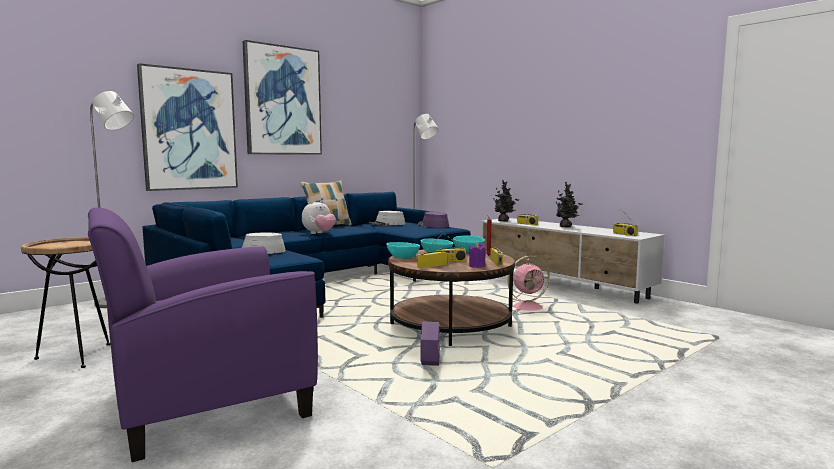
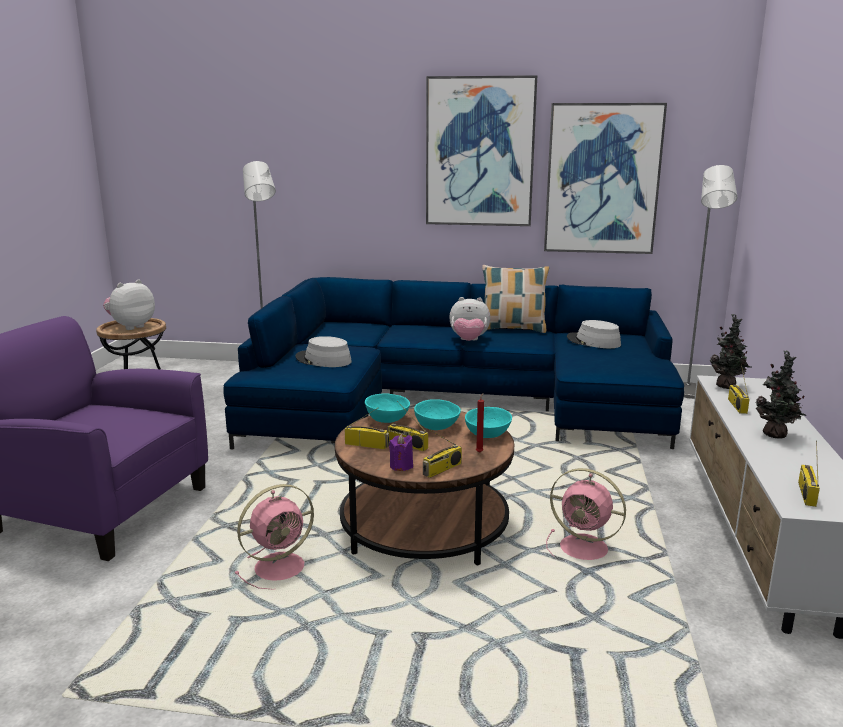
camera: 50 degrees right, 10 degrees up
picture [137,63,238,191] -> picture moved to [544,103,667,254]
purple hat [418,212,449,228] -> none
purple planter [421,322,440,366] -> pink fan [235,484,314,590]
none -> plush toy [103,279,155,330]

